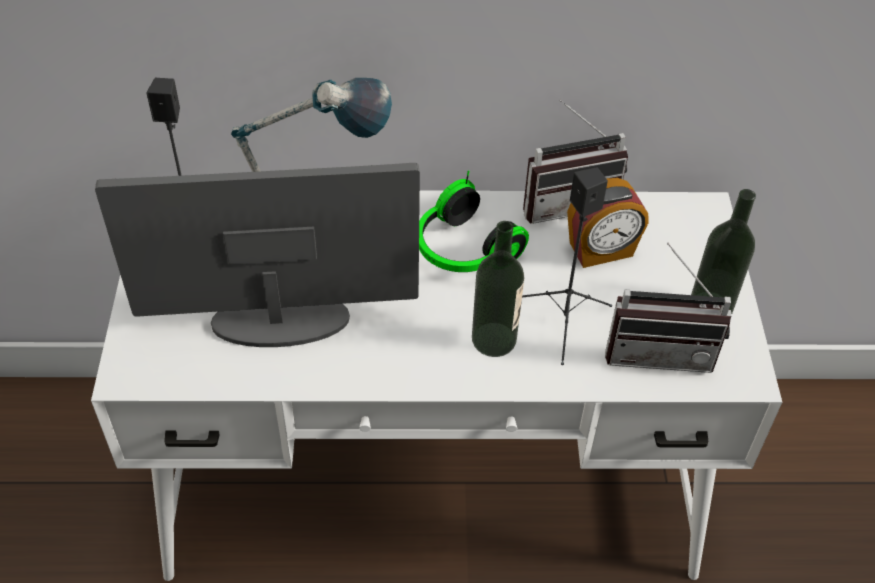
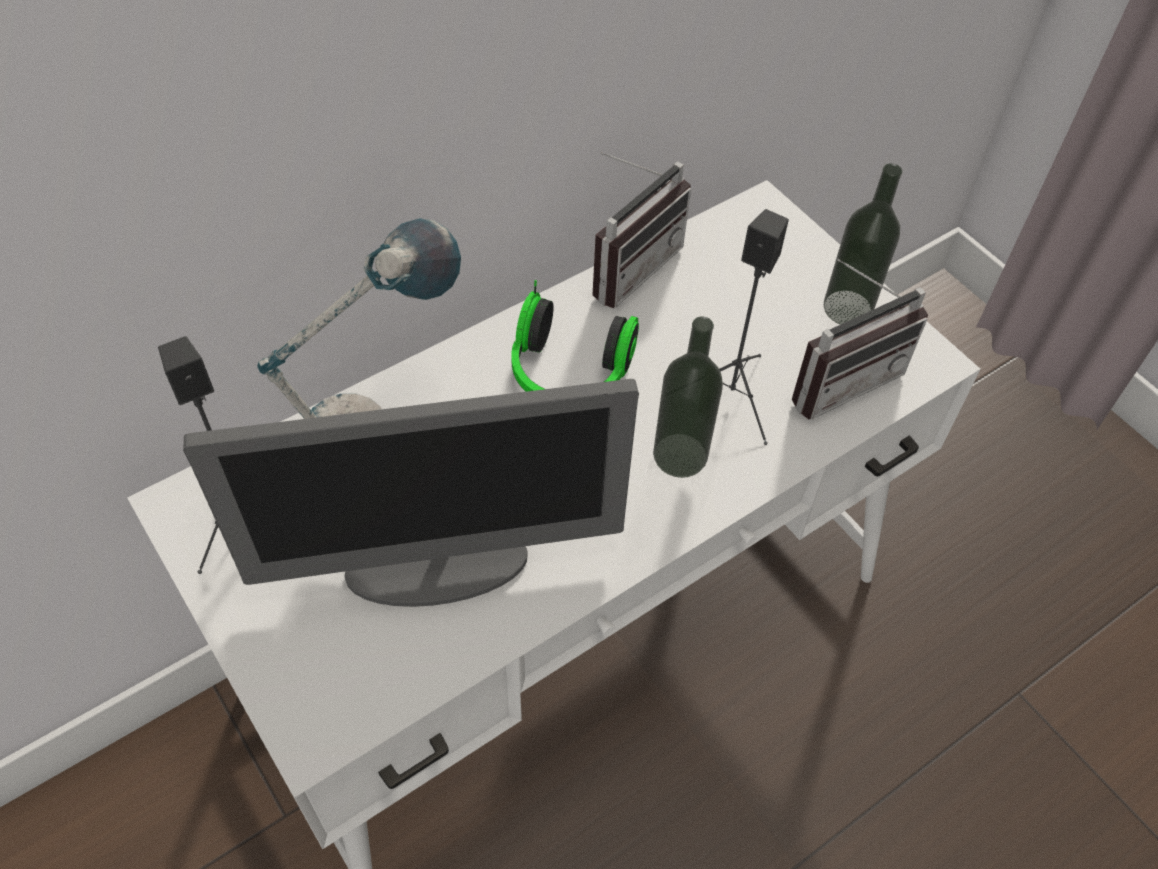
camera: 35 degrees left, 5 degrees up
monitor [95,163,420,347] -> monitor turned 150 degrees counterclockwise [183,379,639,607]
alarm clock [567,178,649,268] -> none

